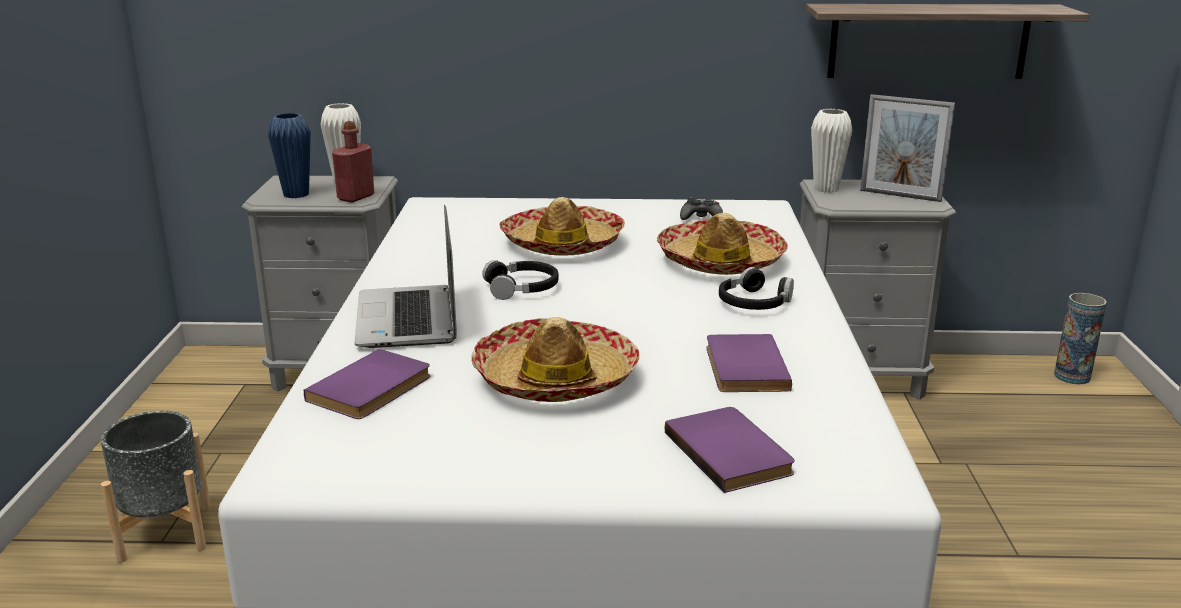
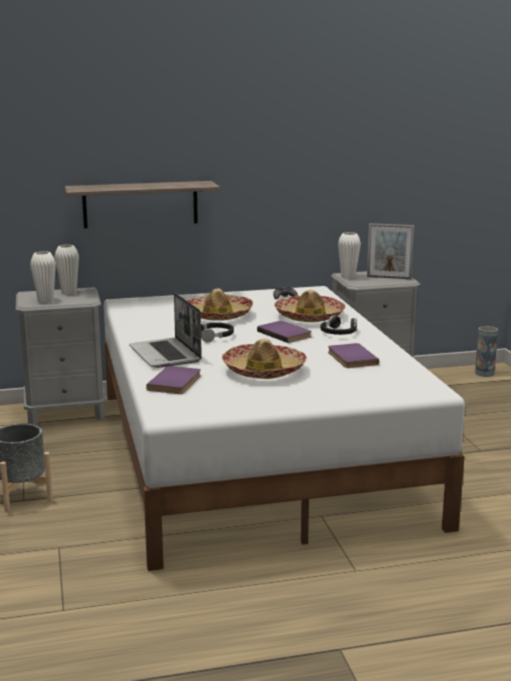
camera: 15 degrees left, 5 degrees down
blue vase [268,113,311,198] -> white vase [30,251,56,303]
red bottle [332,121,374,202] -> none
purple book [664,407,795,493] -> purple book moved to [257,321,312,343]
shelf [806,4,1089,79] -> shelf moved to [65,181,220,228]

